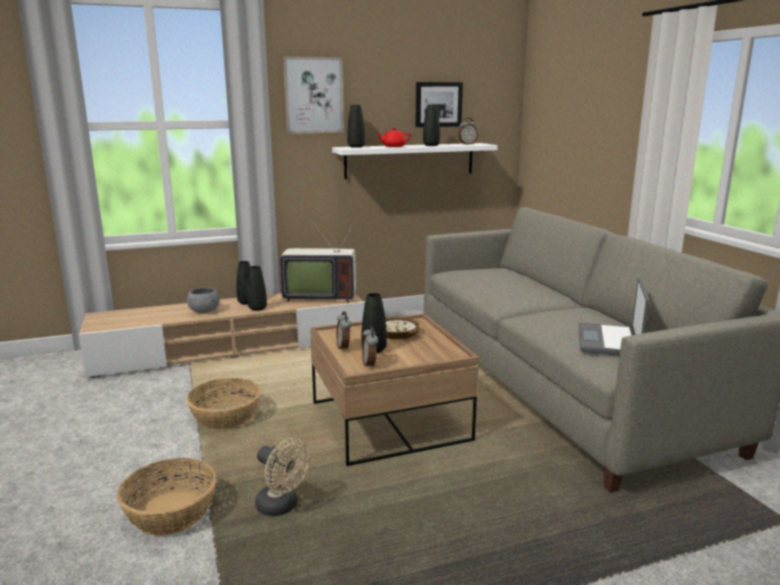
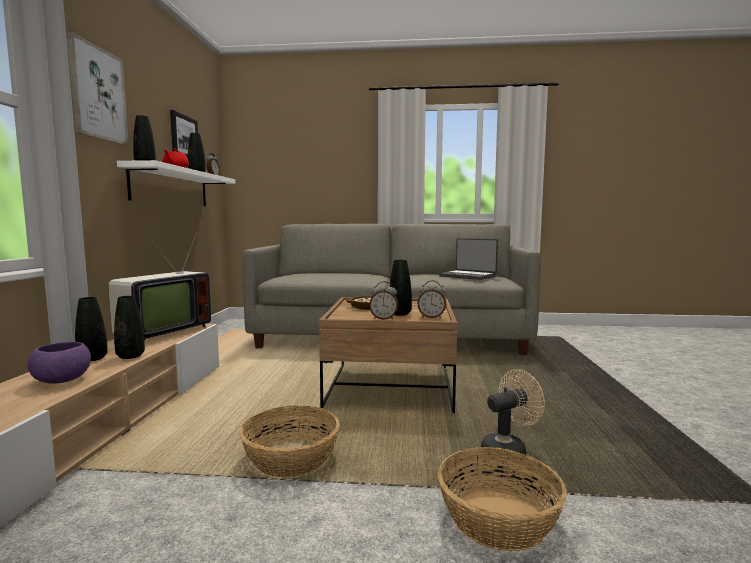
camera: 65 degrees left, 10 degrees down
grey bowl [187,288,220,313] -> purple bowl [28,342,91,384]

